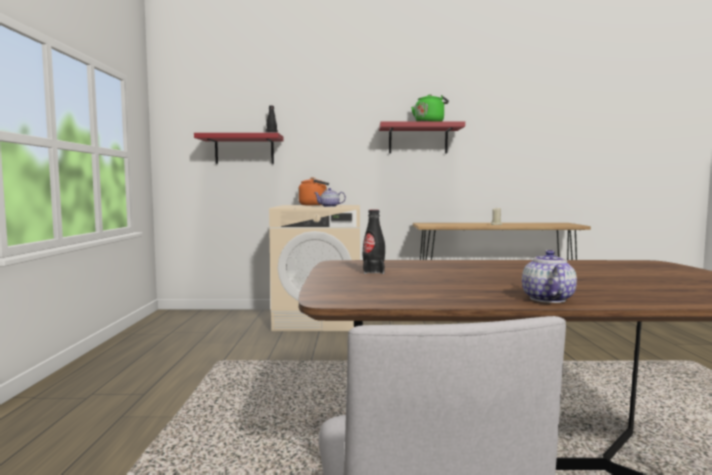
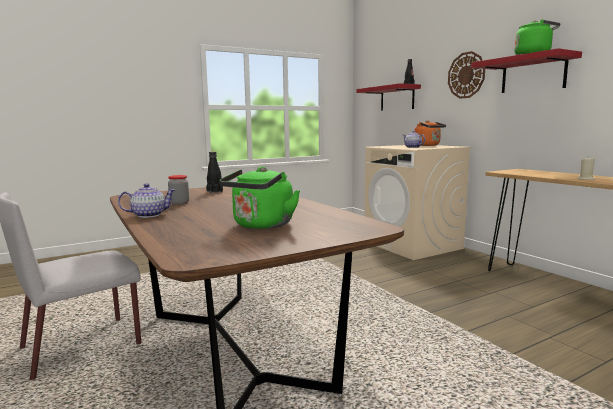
camera: 60 degrees right, 5 degrees up
none -> jar [168,175,189,205]
none -> green kettle [219,167,300,229]
none -> wall clock [448,51,485,99]

